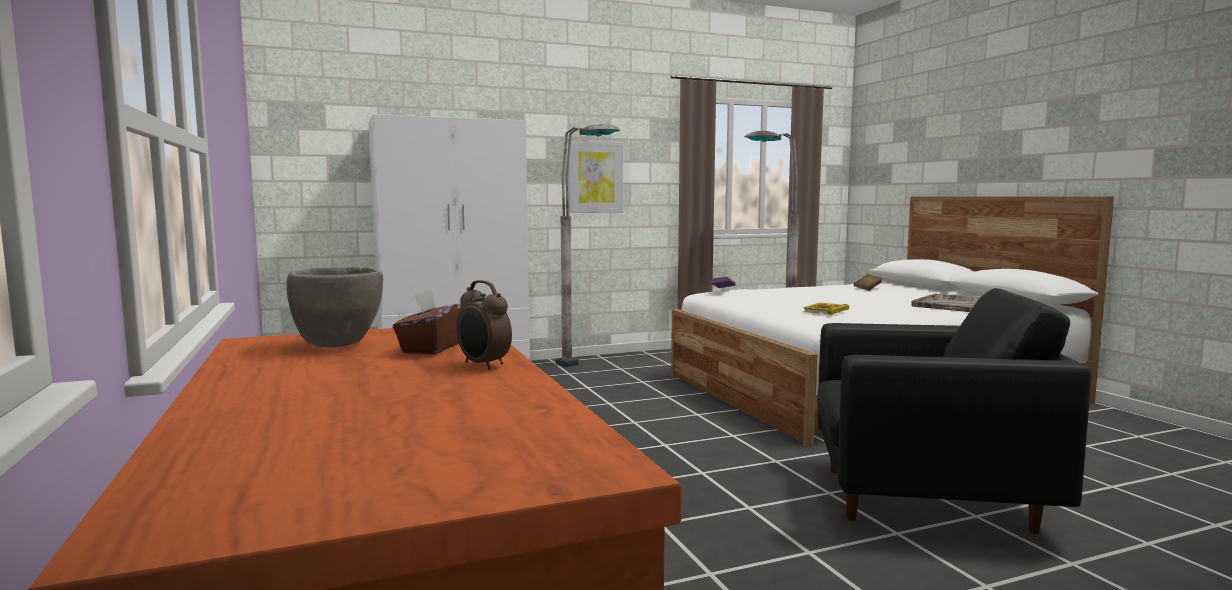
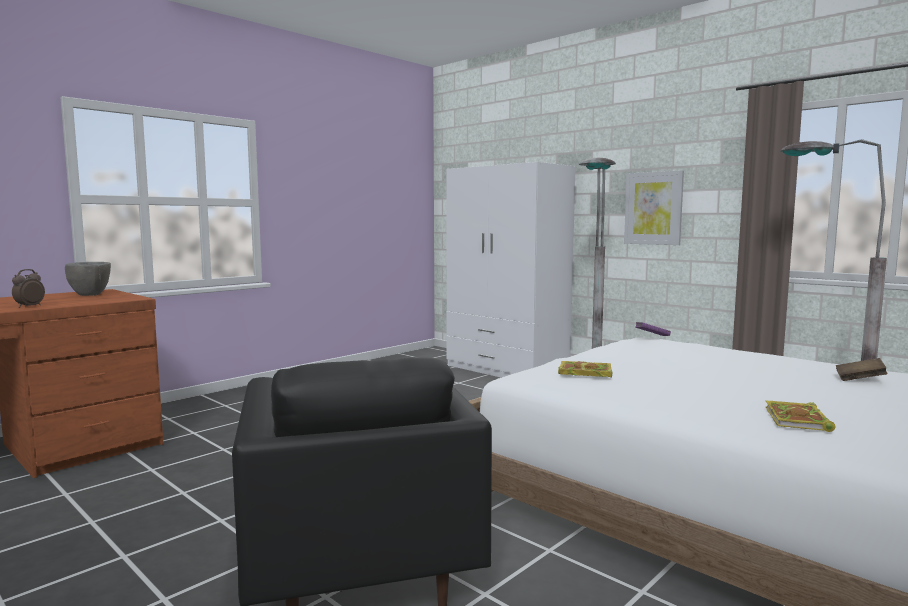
camera: 65 degrees right, 0 degrees up
brown tissue box [393,289,462,355] -> none
grey tray [911,293,981,312] -> book [766,401,835,432]

